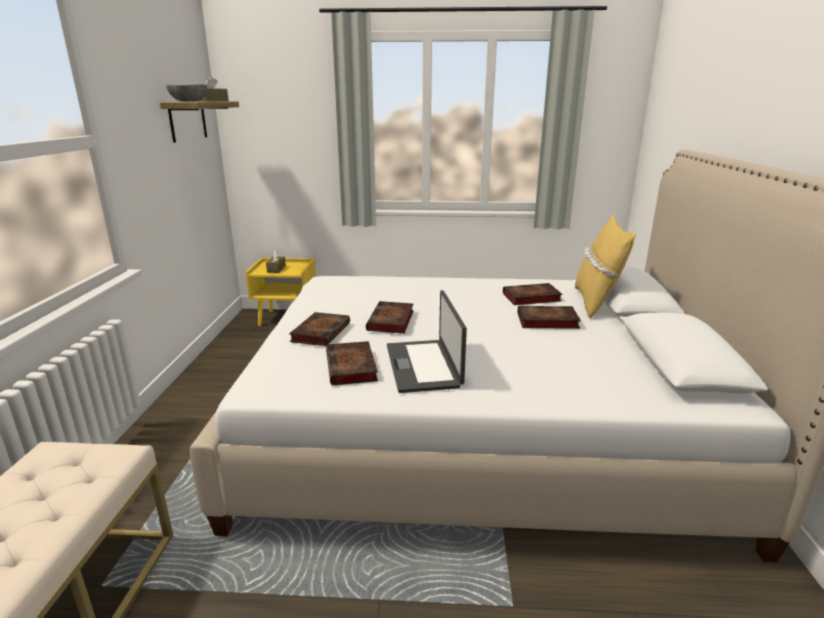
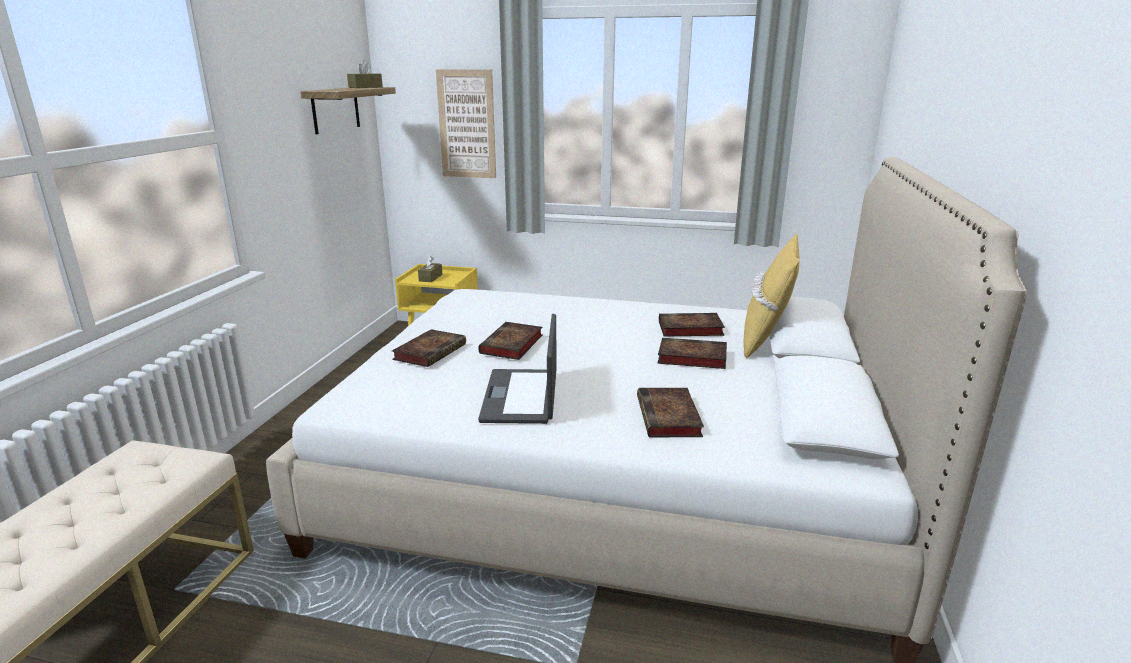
camera: 10 degrees right, 0 degrees up
grey bowl [166,84,207,102] -> none
book [326,341,378,385] -> book moved to [637,388,704,437]
none -> picture [436,69,496,178]

